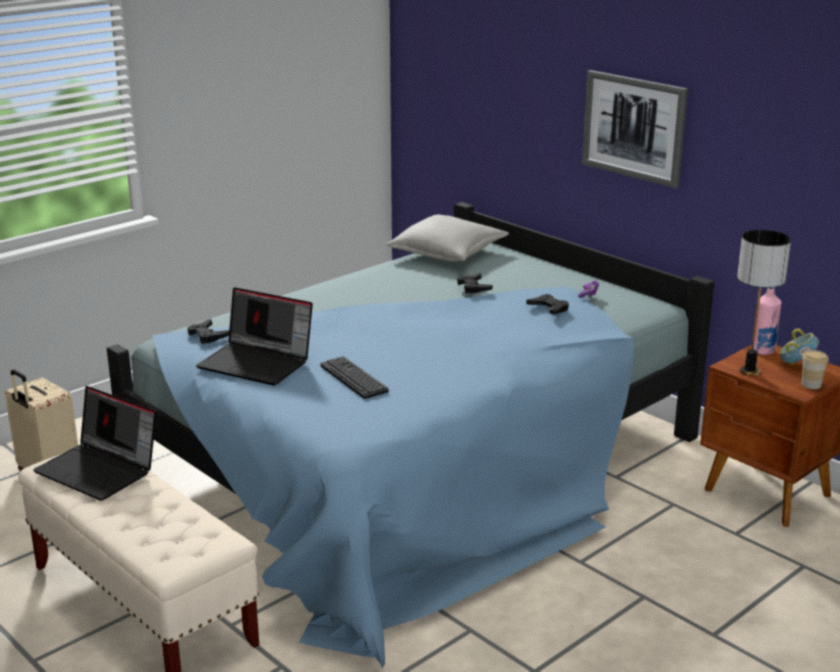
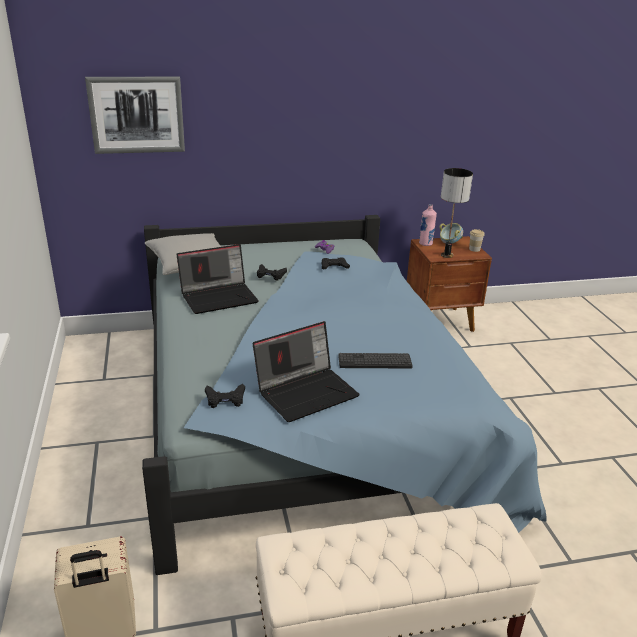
camera: 60 degrees left, 5 degrees up
laptop [33,386,156,501] -> laptop moved to [176,244,259,314]
picture [582,70,688,188] -> picture moved to [85,77,185,154]

